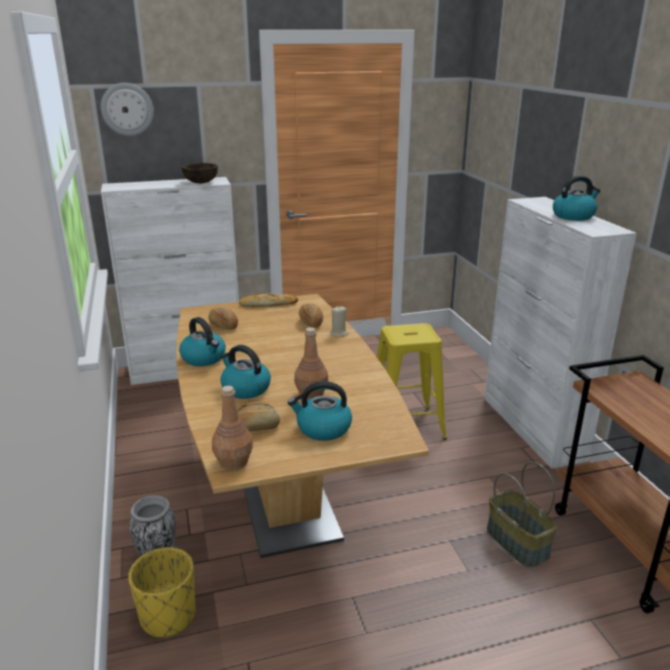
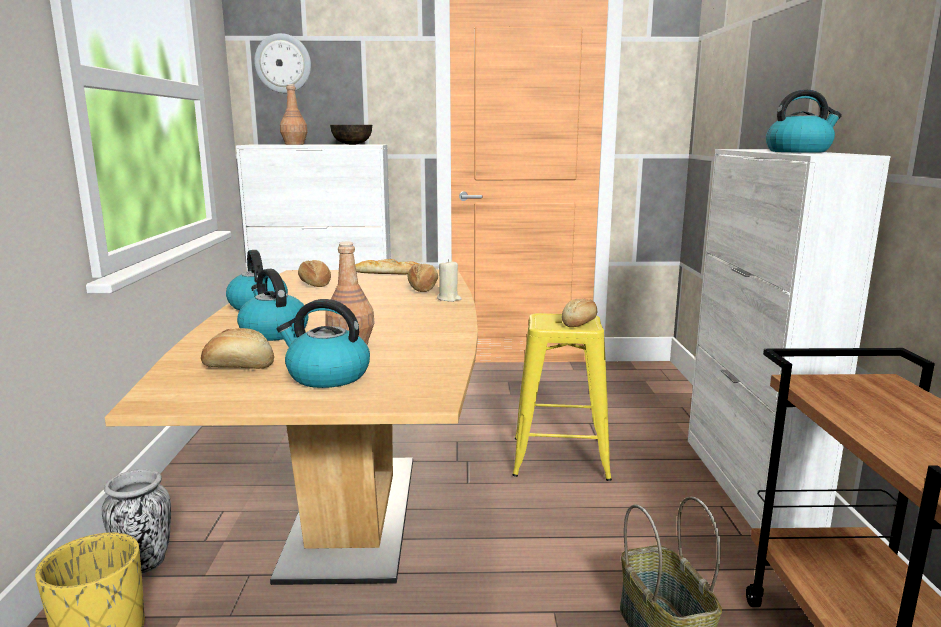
camera: 15 degrees right, 10 degrees down
brown bottle [212,386,253,471] -> brown bottle moved to [280,84,308,145]
none -> bread [562,299,597,327]

